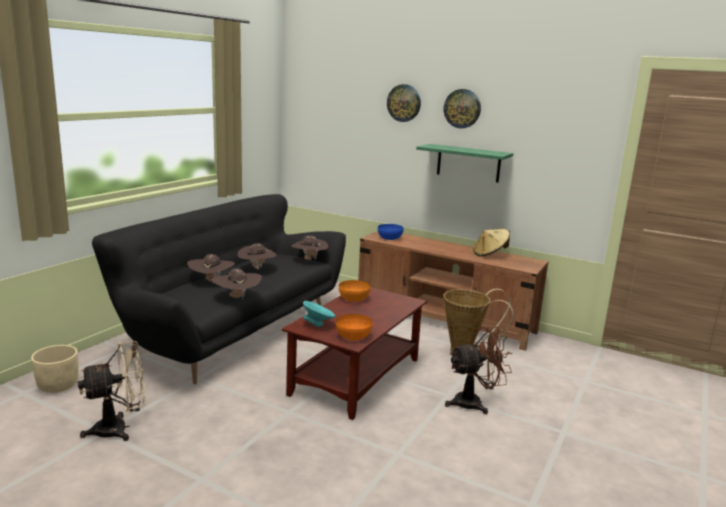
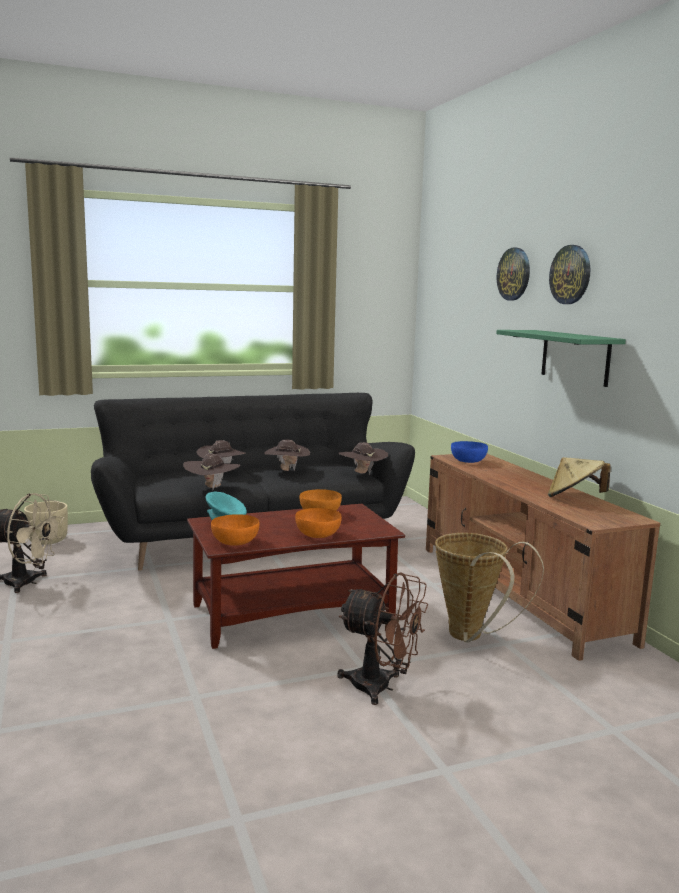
camera: 40 degrees right, 5 degrees down
none -> orange bowl [295,508,342,538]

